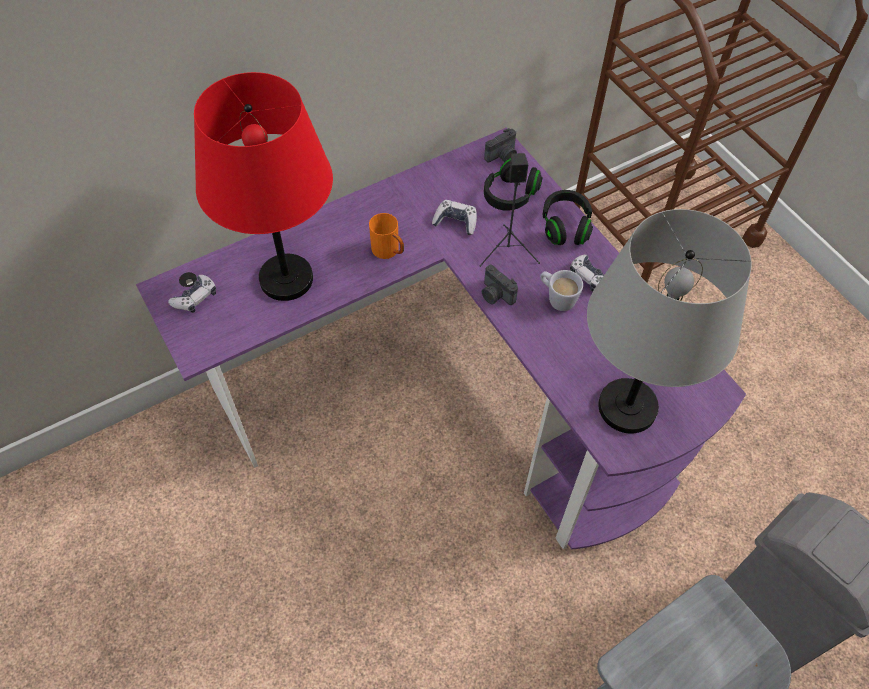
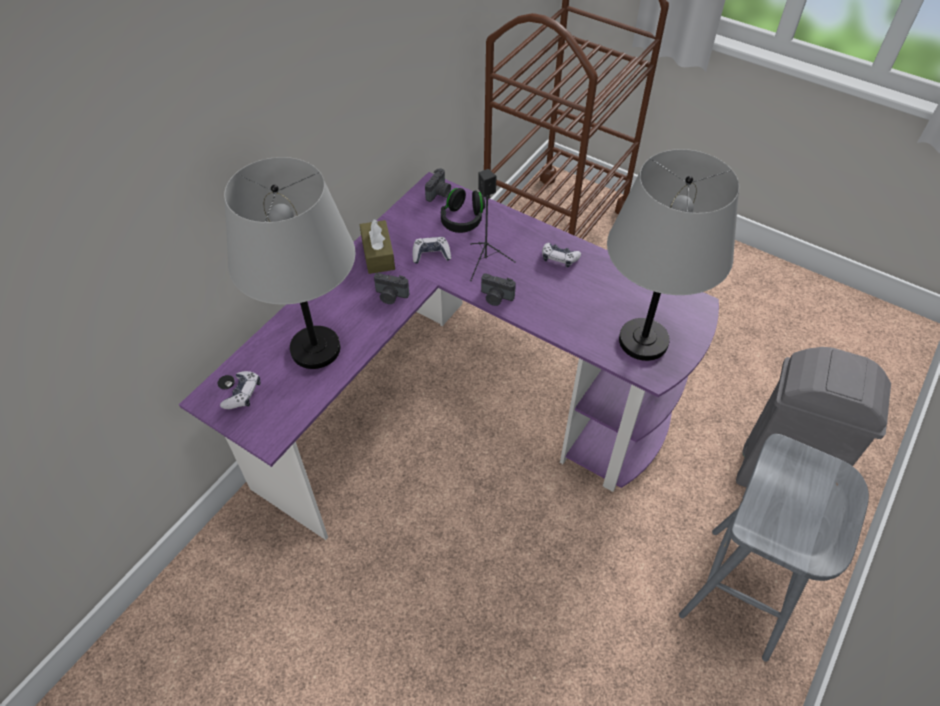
camera: 25 degrees left, 5 degrees down
red table lamp [194,72,333,301] -> grey table lamp [224,157,355,369]
orange mug [369,213,404,259] -> camera [374,273,409,304]
white mug [540,270,583,311] -> none
black headphones [542,190,593,245] -> none
none -> brown tissue box [360,219,395,274]

